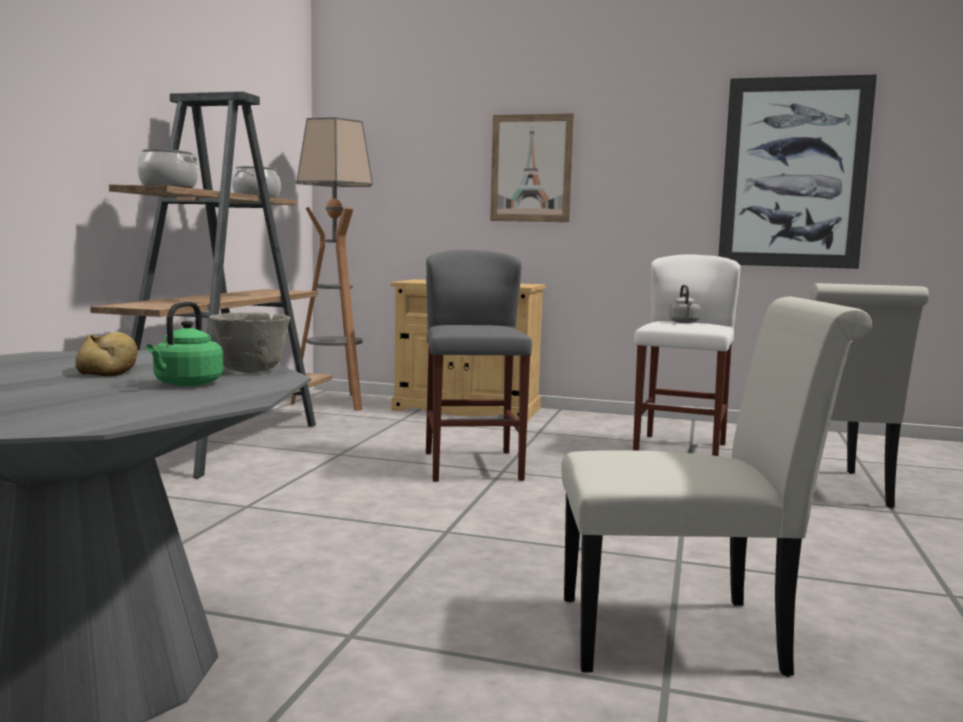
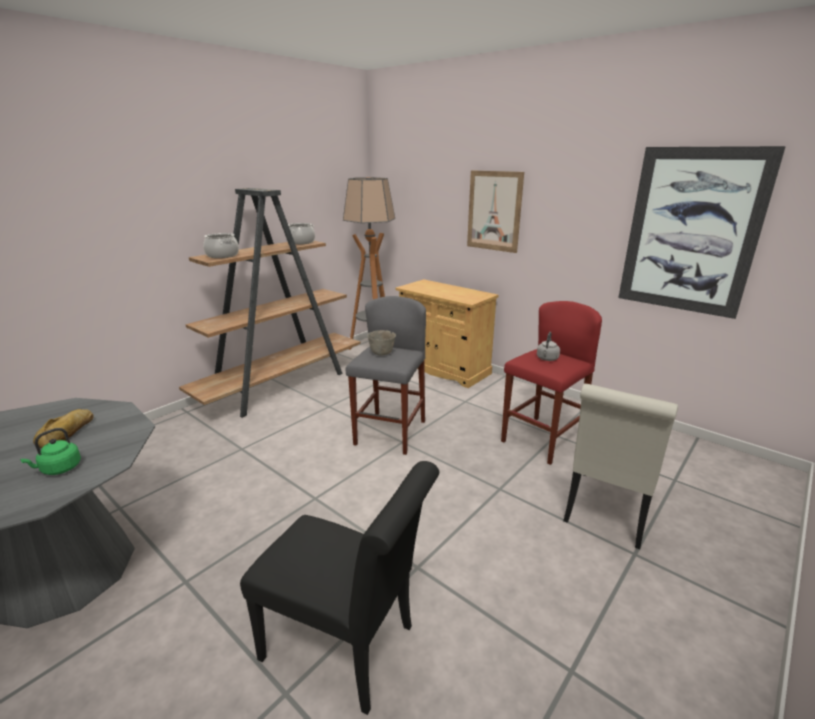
camera: 25 degrees right, 15 degrees up
grey bowl [209,312,290,373] -> grey bowl moved to [367,330,396,355]
white chair [561,297,872,677] -> black chair [240,461,439,715]
white stool [633,254,740,456] -> red stool [501,301,602,465]

